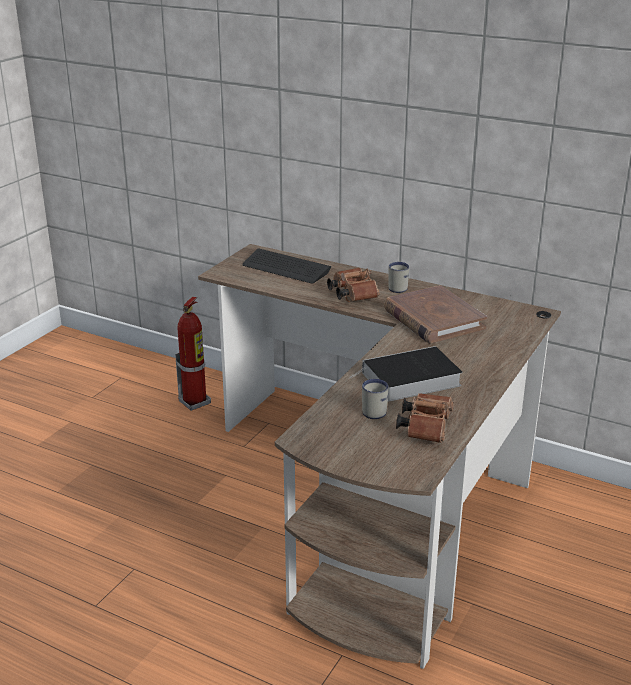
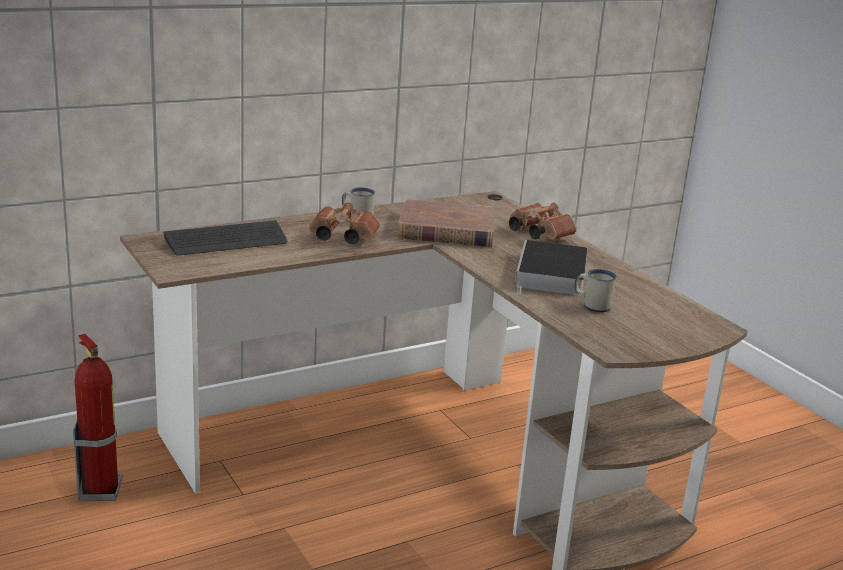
camera: 60 degrees left, 5 degrees down
brown binoculars [396,393,454,443] -> brown binoculars moved to [509,203,577,242]

